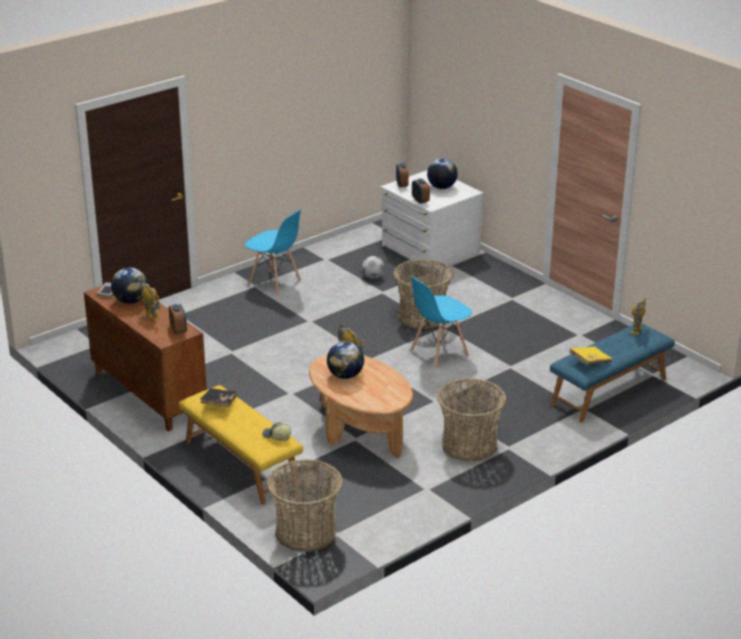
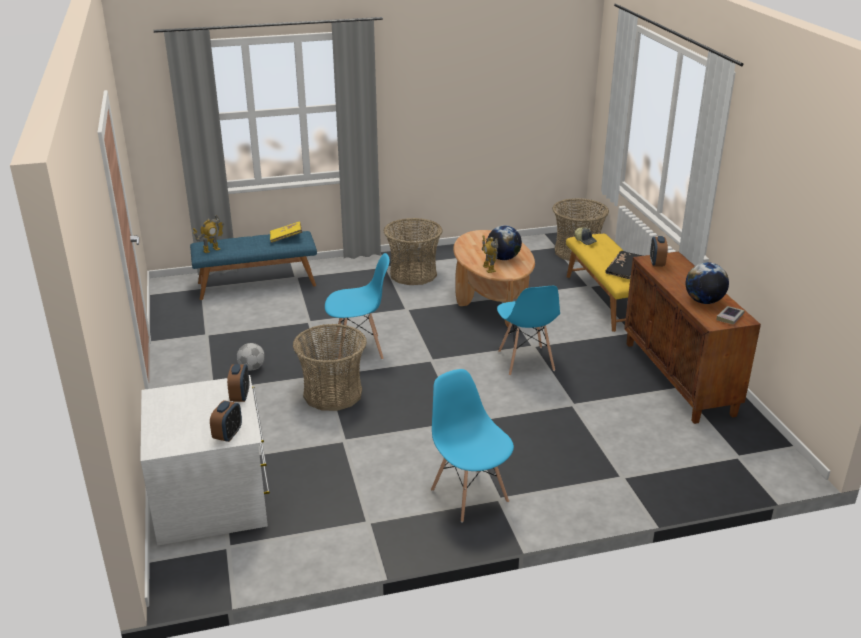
camera: 155 degrees left, 0 degrees up
toy robot [140,278,160,321] -> none
football [362,256,385,279] -> football moved to [237,343,265,371]
globe [427,159,458,189] -> none
none -> blue chair [497,286,560,376]

